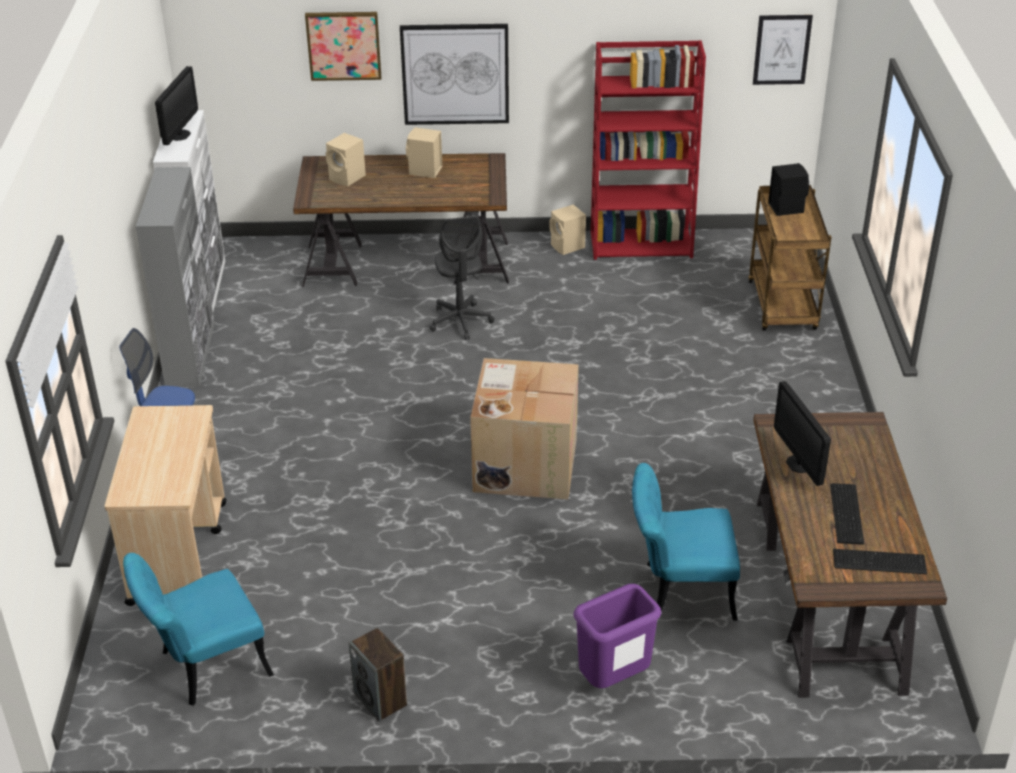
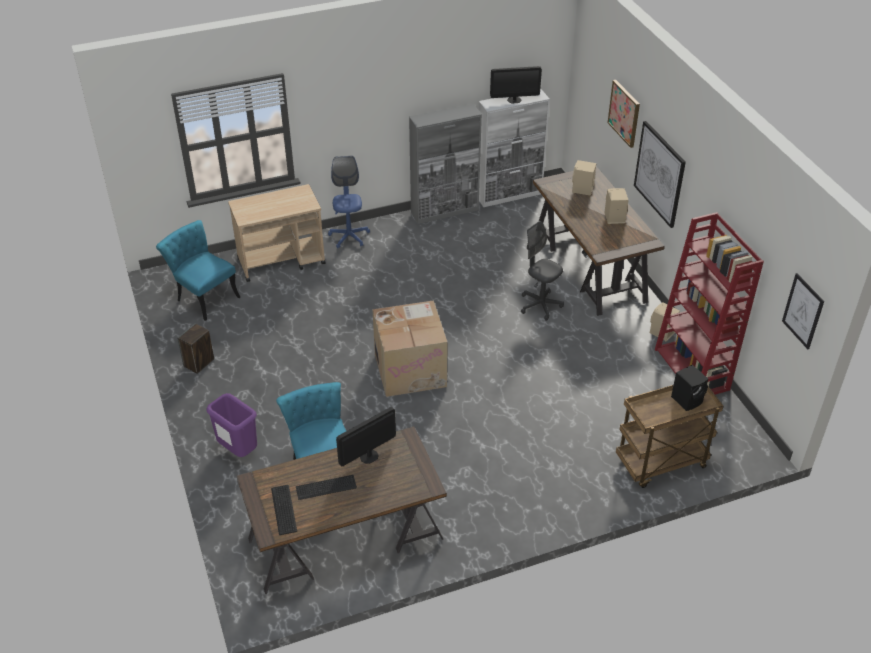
camera: 70 degrees right, 5 degrees up
grey office chair [430,216,495,340] -> grey office chair turned 75 degrees clockwise [521,221,564,321]

